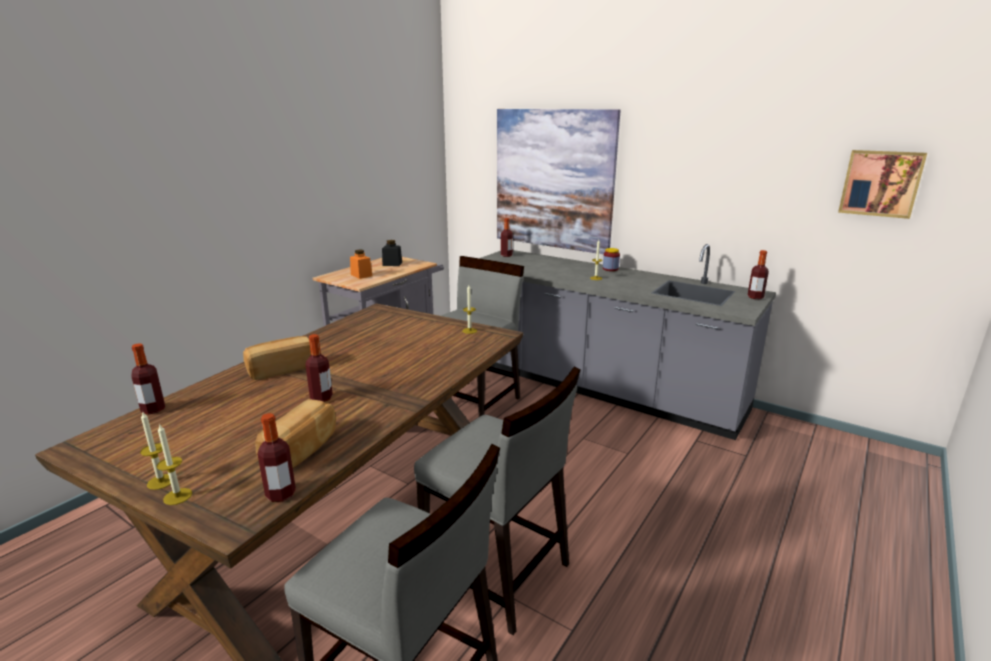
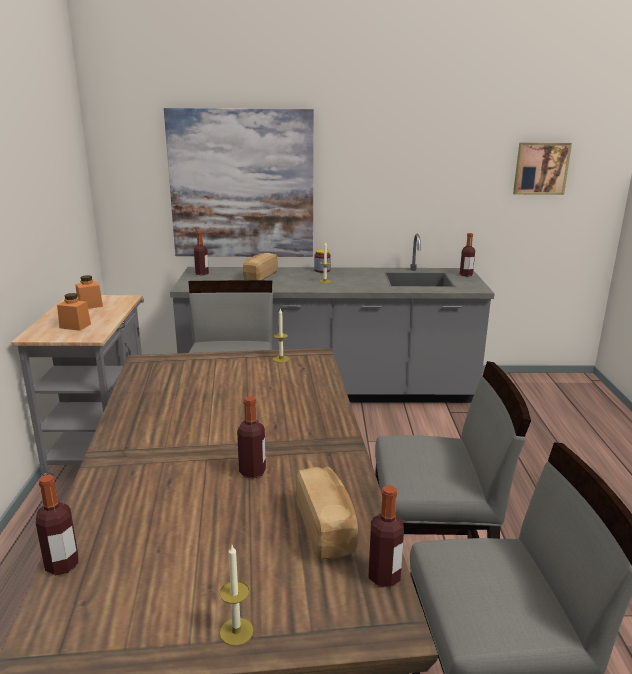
camera: 35 degrees left, 0 degrees up
candle [157,423,192,505] -> none
bread [243,336,311,380] -> bread moved to [243,253,278,280]
black jar [382,240,402,266] -> orange jar [75,275,103,309]

